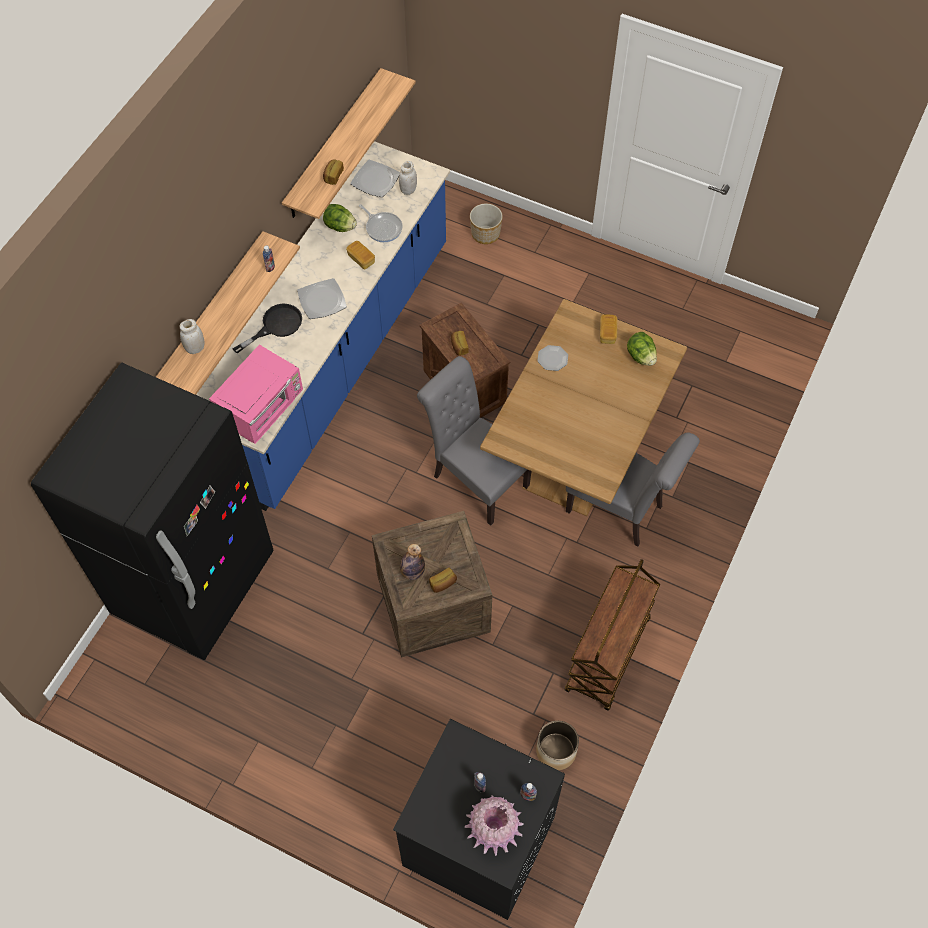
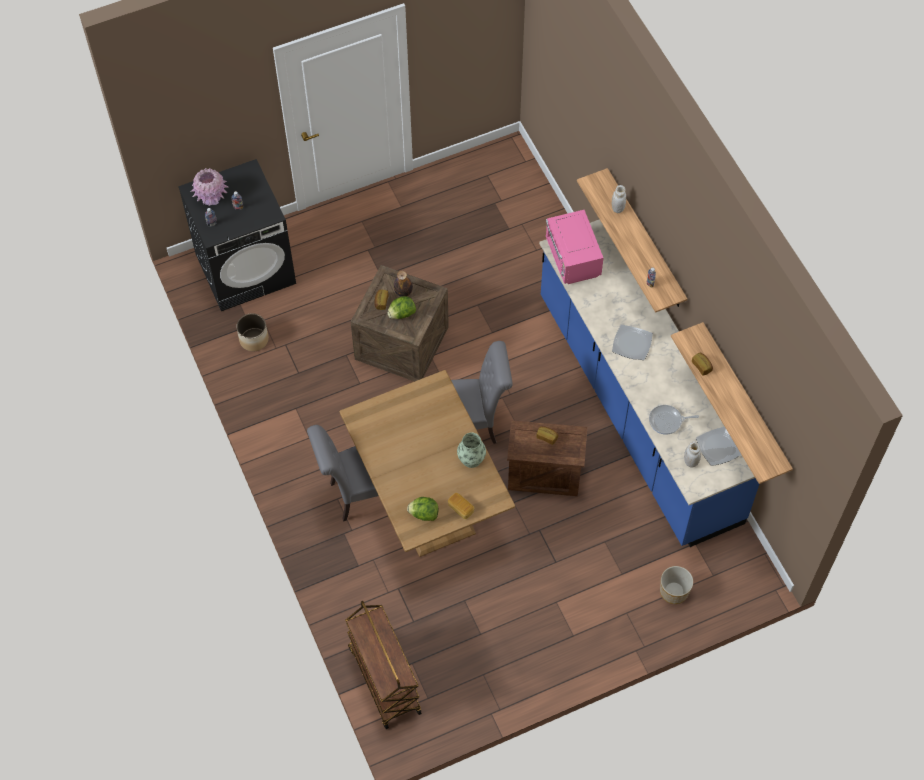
camera: 130 degrees right, 0 degrees up
black fridge [31,363,274,660] -> none
black frying pan [233,304,302,353] -> none
lettuce [323,204,357,232] -> lettuce moved to [387,296,416,319]
bread [346,241,375,270] -> none
plate [537,345,568,371] -> vase [457,432,486,468]
brown cart [565,559,660,711] -> brown cart moved to [345,601,422,729]

